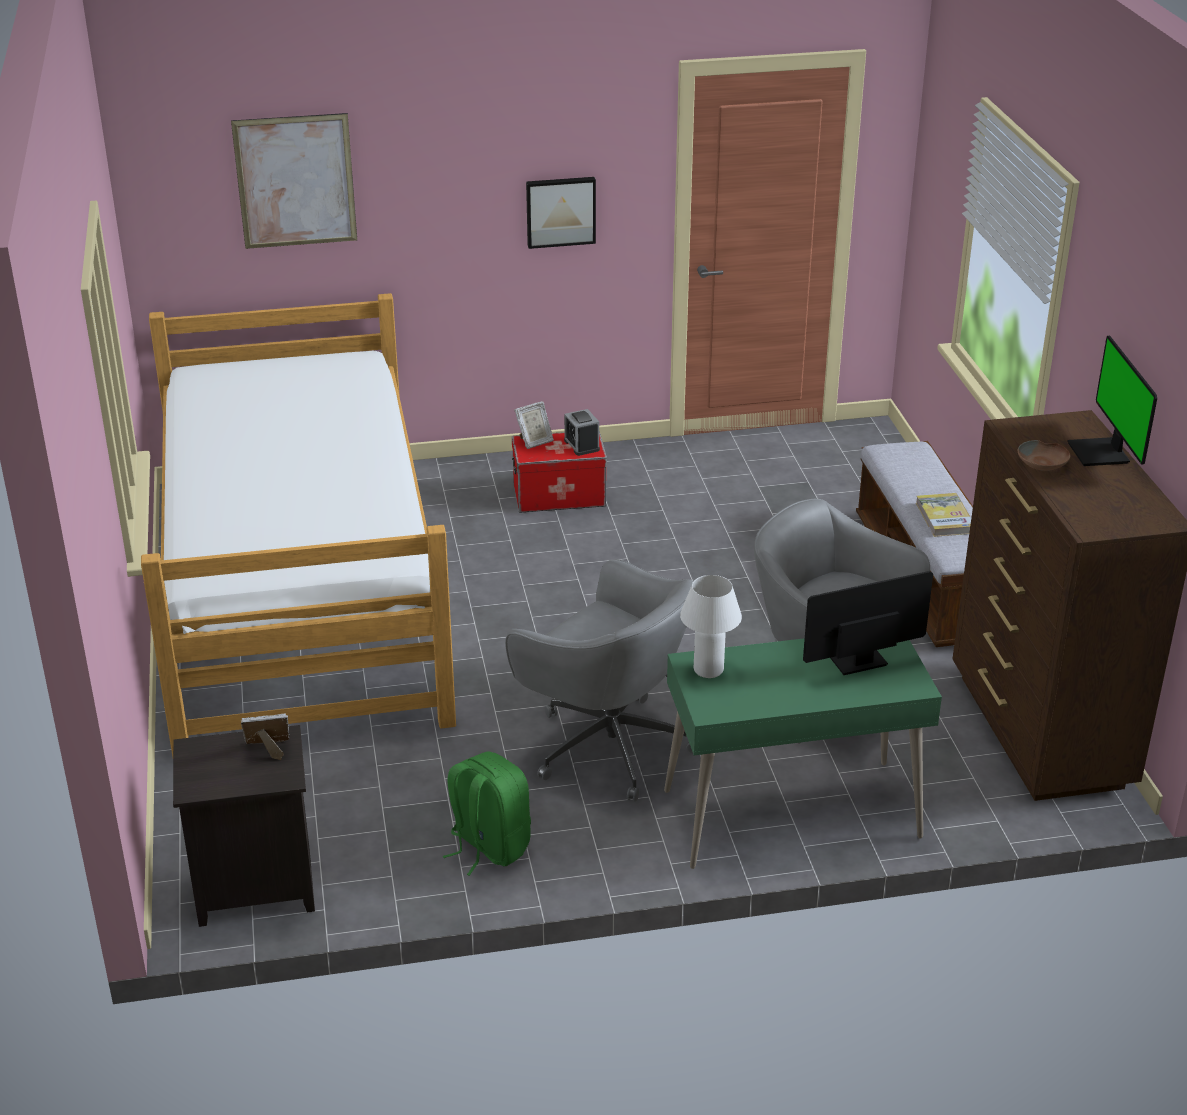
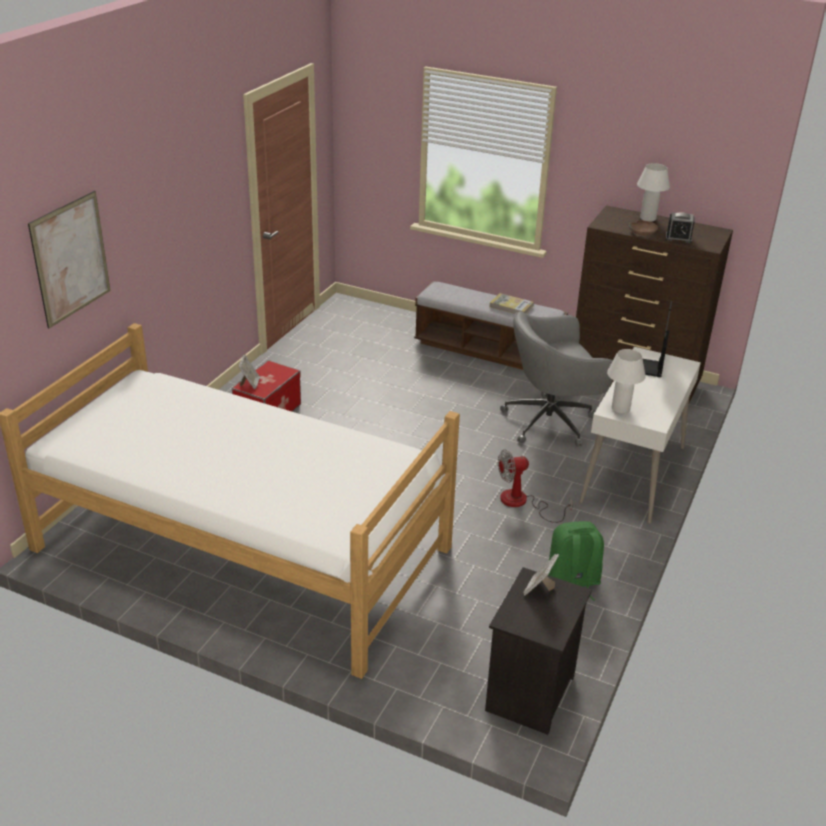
camera: 55 degrees left, 0 degrees up
grey office chair [505,559,693,802] -> fan [498,449,573,523]
picture [526,177,596,249] -> none
alarm clock [564,409,600,456] -> alarm clock moved to [666,212,694,243]
green desk [664,638,942,869] -> white desk [580,347,701,524]
monitor [1067,336,1157,466] -> white table lamp [637,163,670,222]

